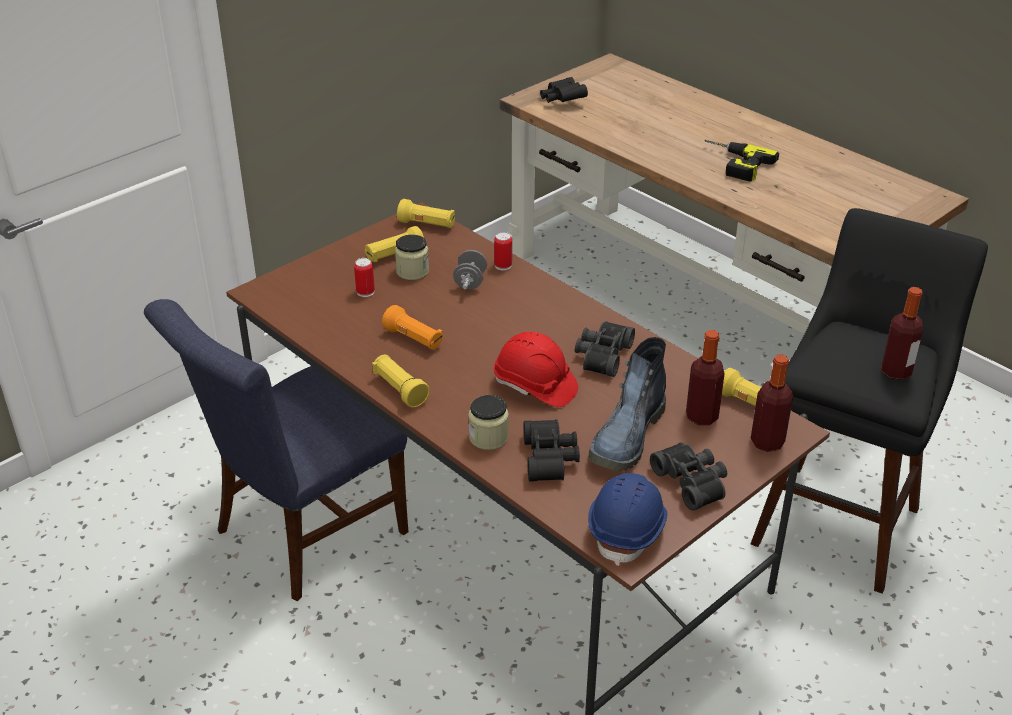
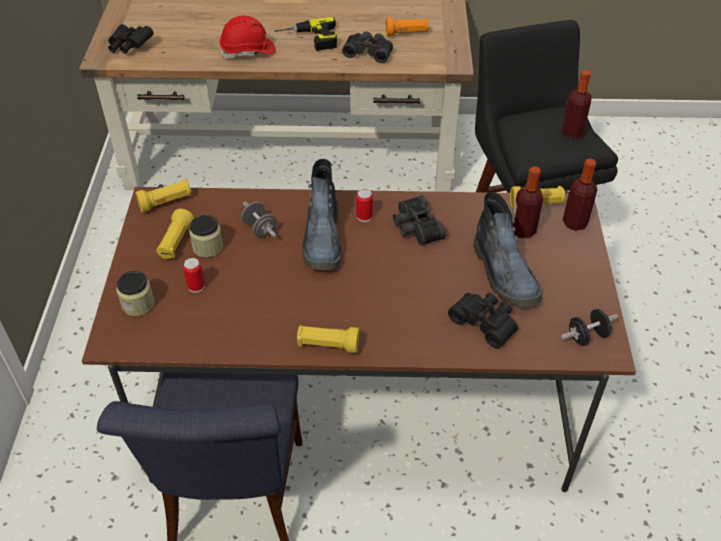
camera: 45 degrees left, 10 degrees up
orange flashlight [382,305,443,350] -> orange flashlight moved to [386,18,429,36]
jar [469,395,509,450] -> jar moved to [116,271,155,316]
can [494,232,512,271] -> can moved to [356,189,373,222]
red hard hat [494,332,578,407] -> red hard hat moved to [219,15,276,59]
blue hard hat [588,473,668,566] -> black dumbbell [561,309,618,346]
black binoculars [650,442,727,511] -> black binoculars moved to [342,31,393,63]
none -> boot [302,159,342,270]

